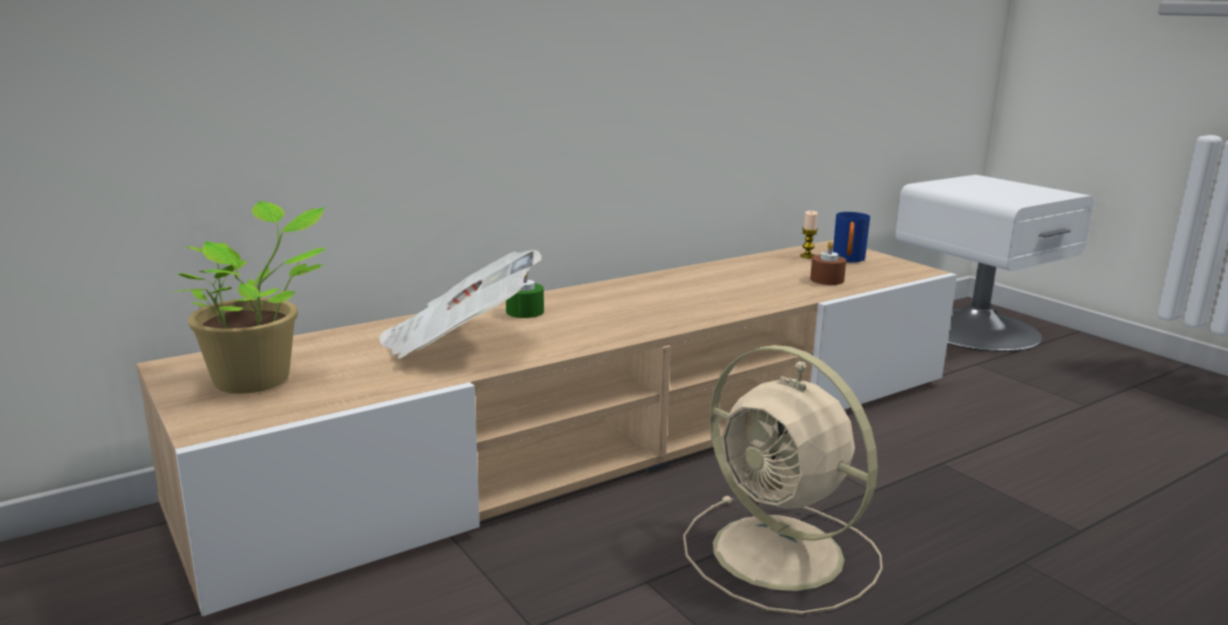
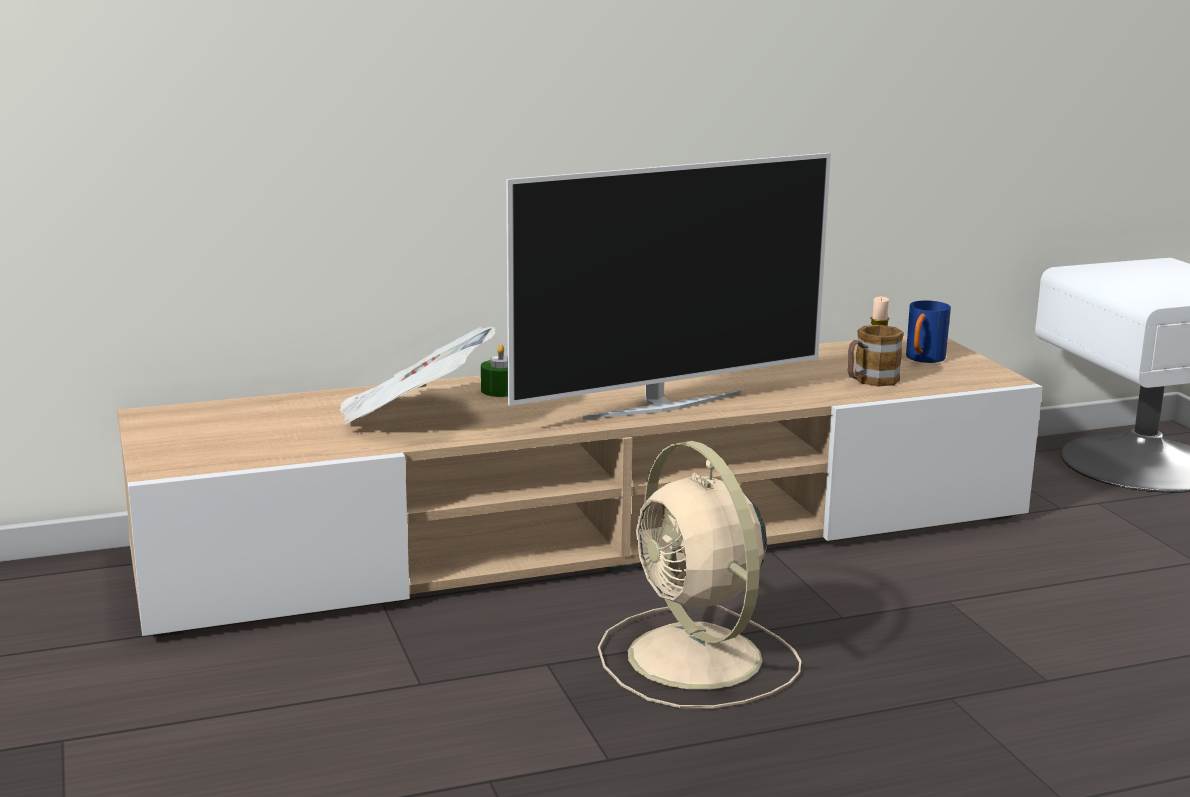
camera: 15 degrees right, 0 degrees up
potted plant [169,201,326,394] -> none
brown candle [810,241,846,285] -> mug [848,325,904,386]
none -> television [506,153,831,419]

